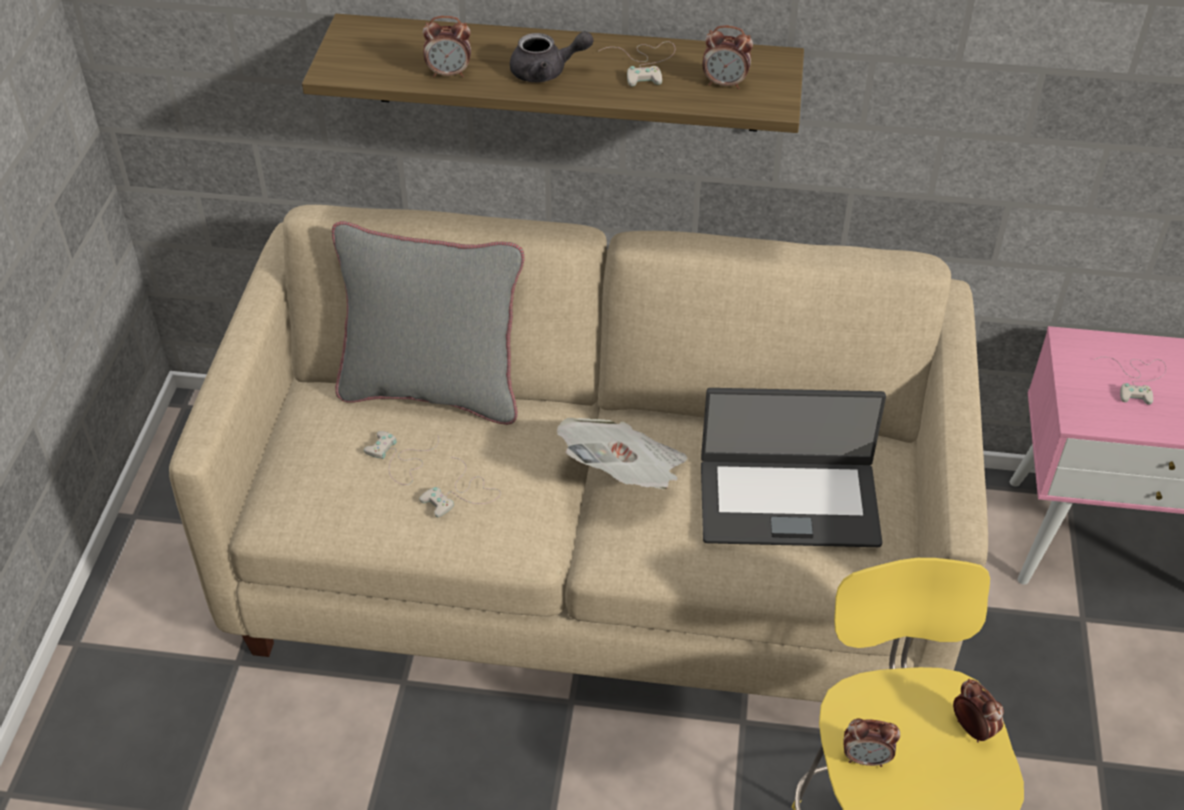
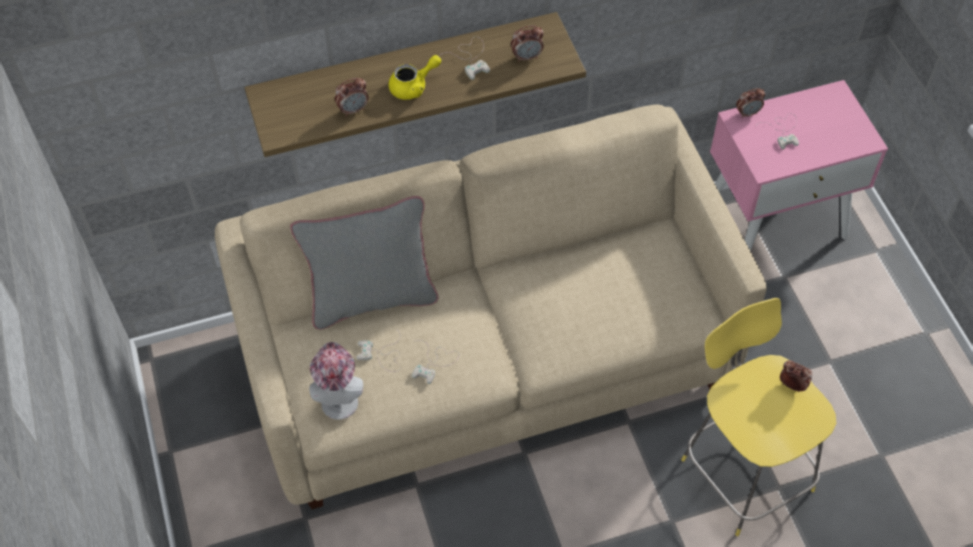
camera: 25 degrees left, 10 degrees up
grey teapot [510,31,594,82] -> yellow teapot [389,55,441,100]
newspaper [557,418,688,490] -> none
laptop [701,388,886,547] -> none
alarm clock [843,718,900,767] -> alarm clock moved to [736,88,765,118]
none -> hat [309,342,363,420]

